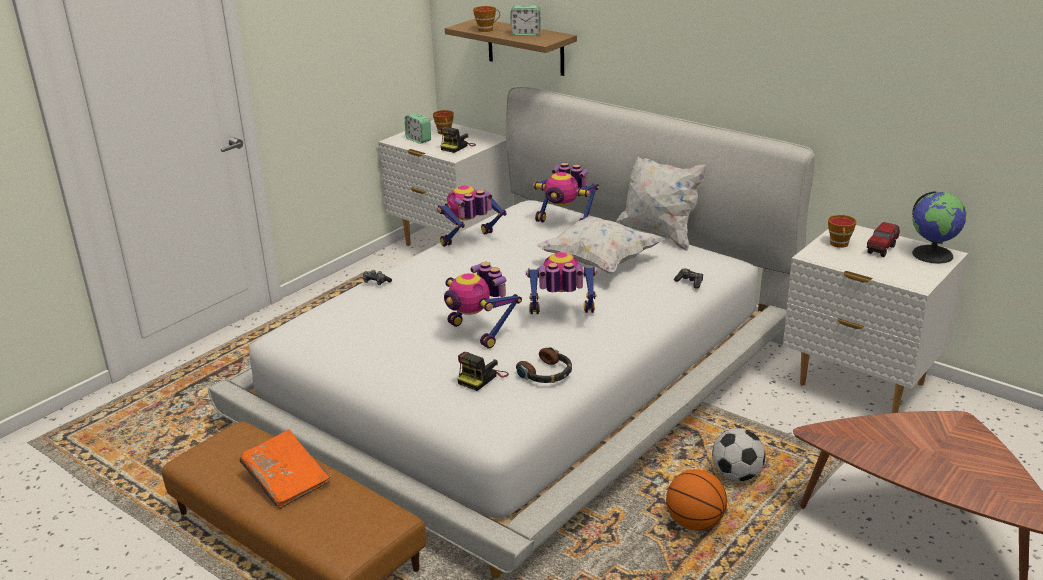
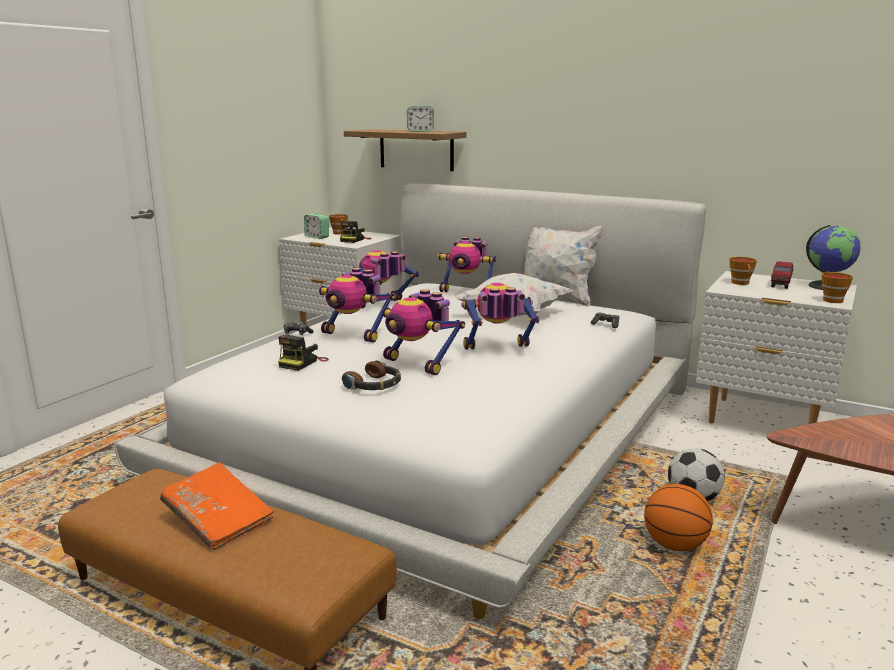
camera: 10 degrees left, 10 degrees down
camera [457,352,509,391] -> camera moved to [278,334,329,371]
cup [473,6,500,32] -> cup moved to [822,272,853,303]
headphones [516,347,572,383] -> headphones moved to [342,360,401,390]
none -> toy robot [319,268,395,343]

